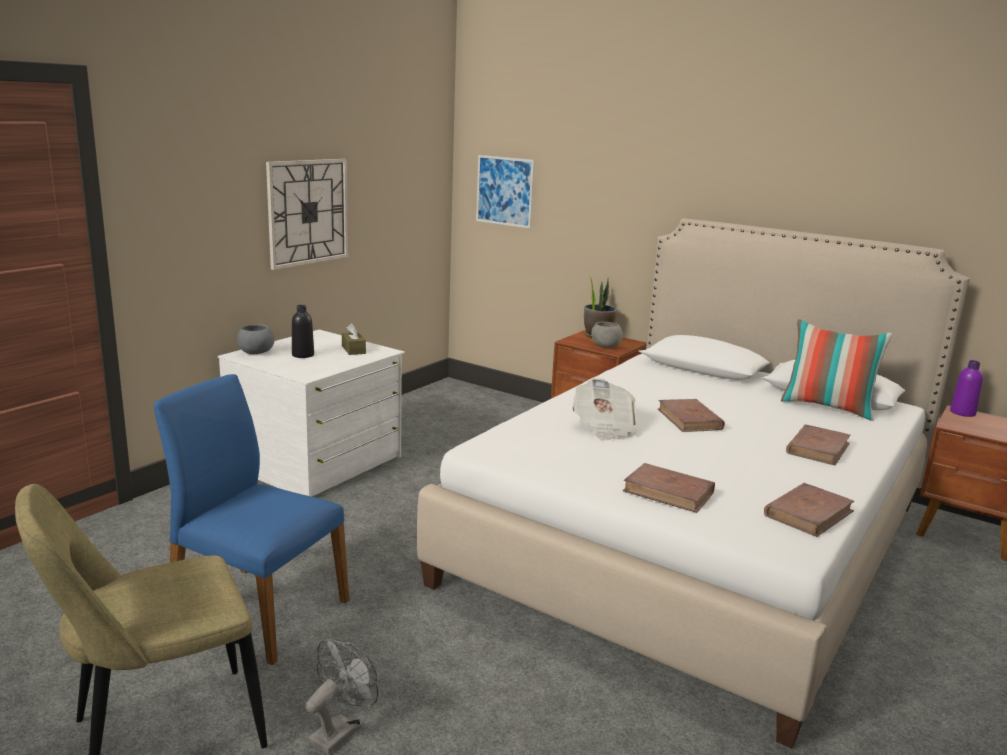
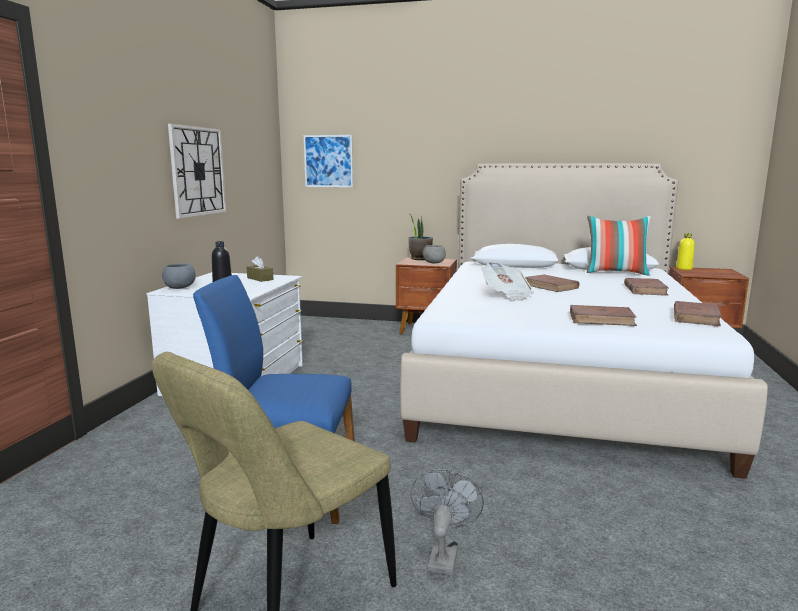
camera: 20 degrees left, 5 degrees down
purple bottle [950,360,983,417] -> yellow bottle [676,233,695,270]

